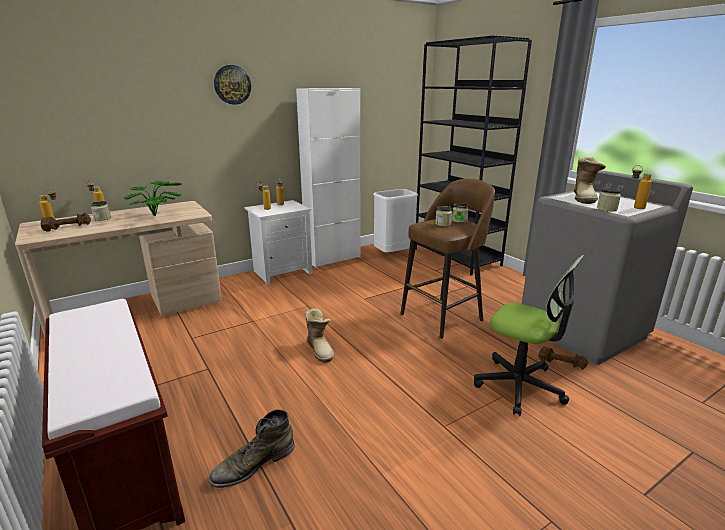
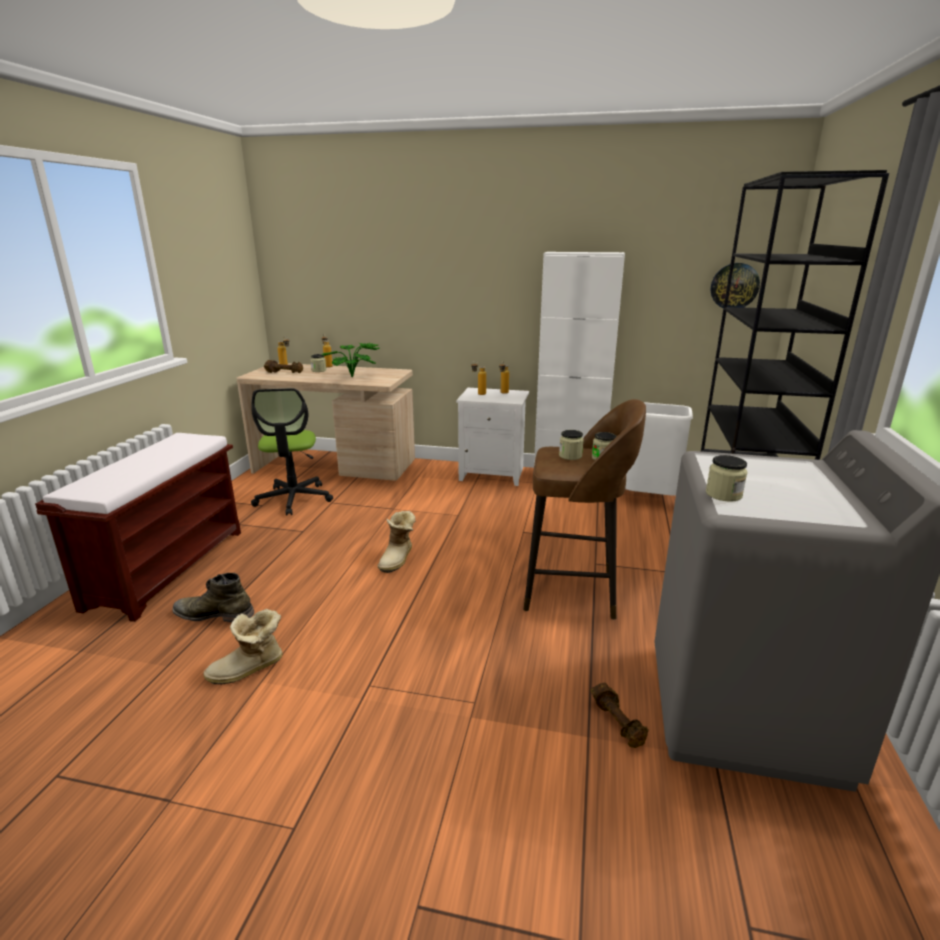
camera: 45 degrees right, 0 degrees up
wall clock [214,65,251,105] -> wall clock moved to [711,263,760,308]
office chair [474,255,585,416] -> office chair moved to [251,388,333,516]
boot [574,157,606,204] -> boot moved to [203,609,283,685]
bottle [632,165,652,209] -> none

